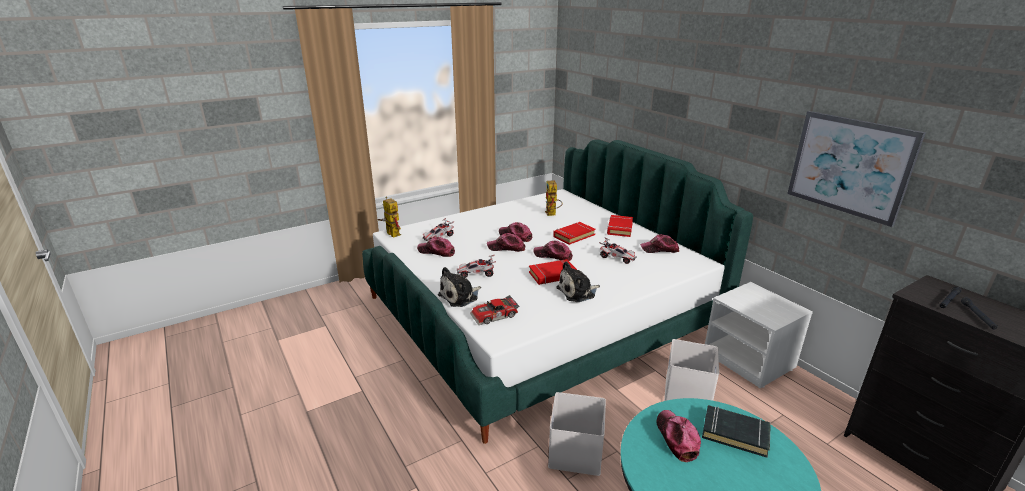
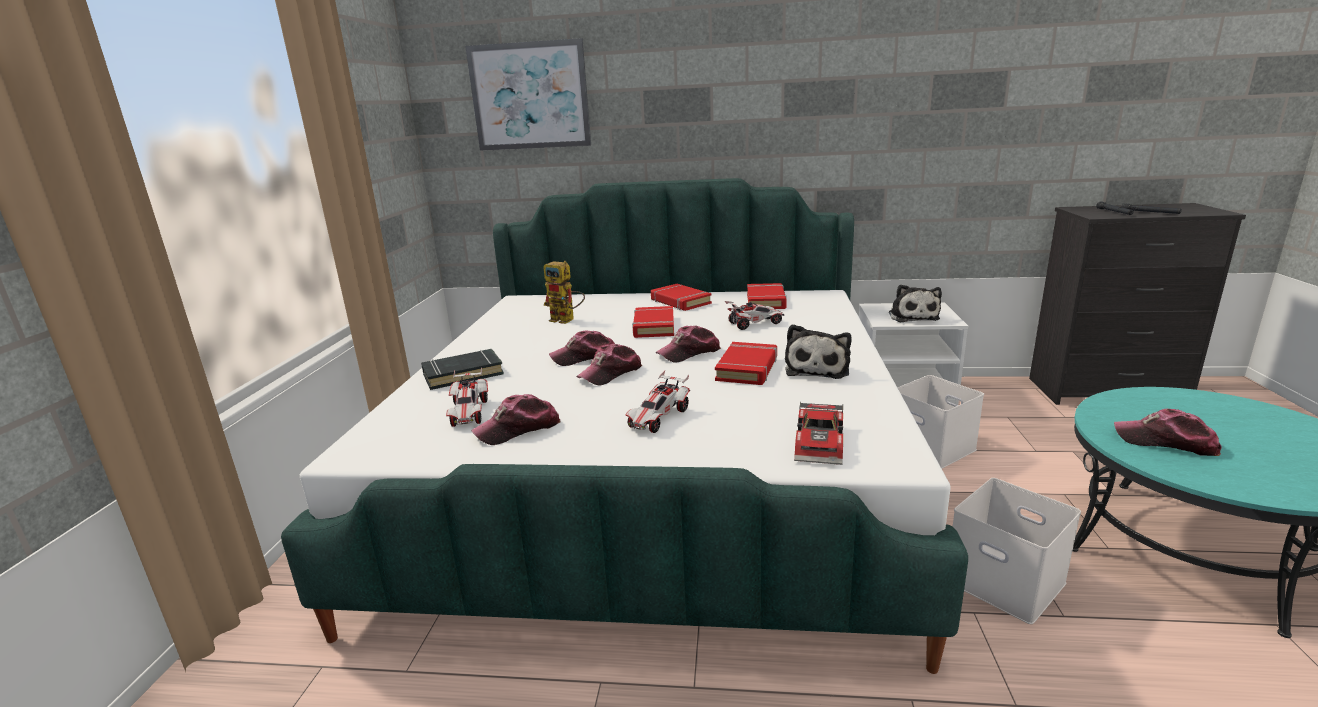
camera: 50 degrees left, 5 degrees down
toy robot [378,197,401,238] -> none
plush toy [438,267,481,307] -> plush toy moved to [889,284,942,322]
cap [640,234,679,253] -> red book [747,283,787,309]
black book [702,405,771,458] -> black book moved to [421,349,504,390]
picture [787,111,926,227] -> picture moved to [465,38,591,151]

